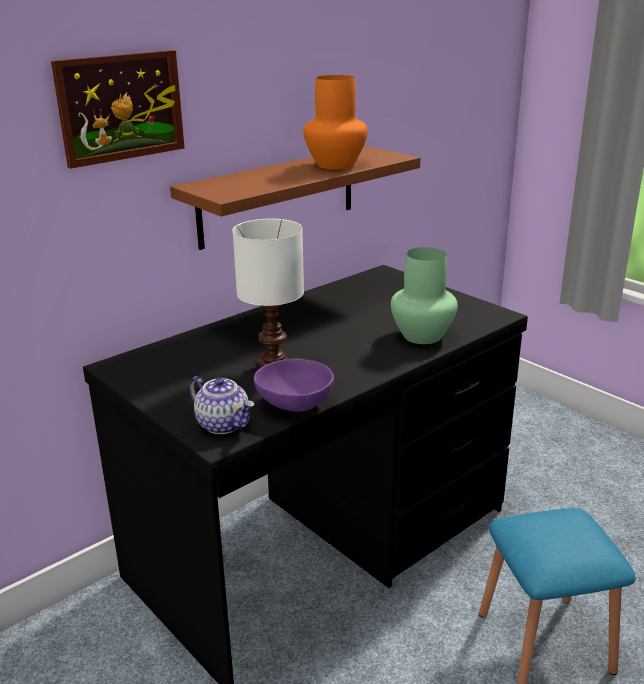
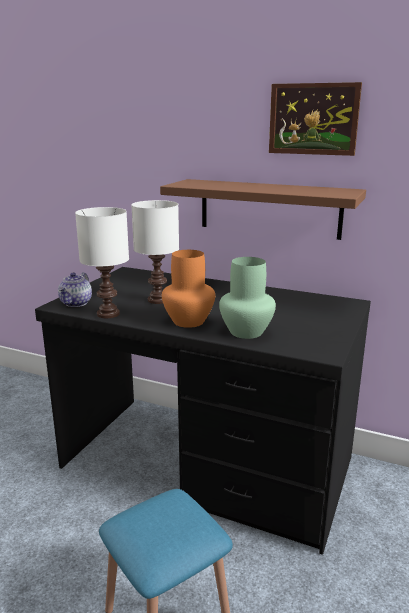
camera: 65 degrees right, 5 degrees down
picture [51,50,185,169] -> picture moved to [269,82,362,156]
purple bowl [254,359,334,412] -> white table lamp [75,207,129,318]
orange vase [304,75,368,169] -> orange vase moved to [162,250,215,328]

